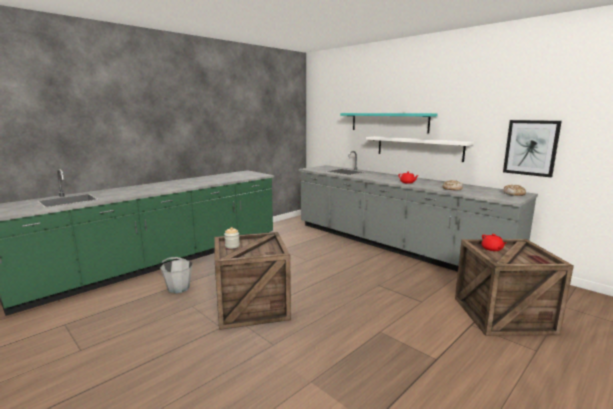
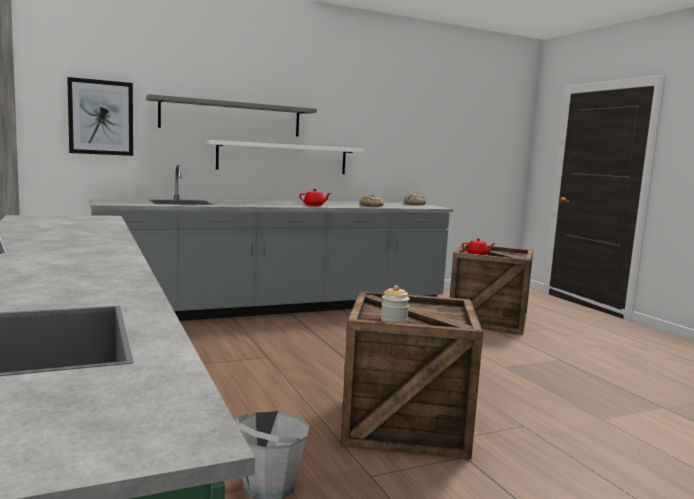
camera: 70 degrees left, 5 degrees down
turquoise shelf [340,113,438,133] -> grey shelf [146,94,317,137]
picture [503,120,562,178] -> picture moved to [67,77,133,156]

